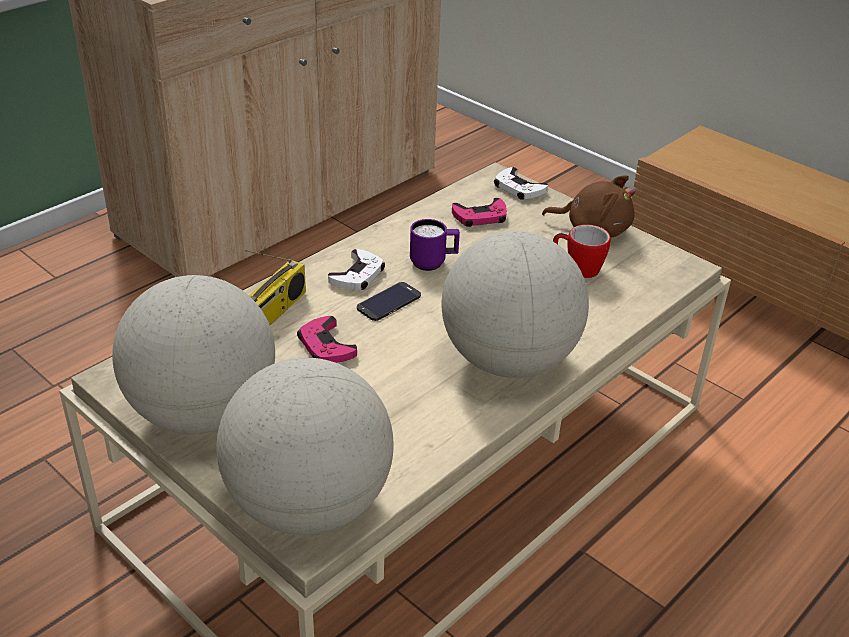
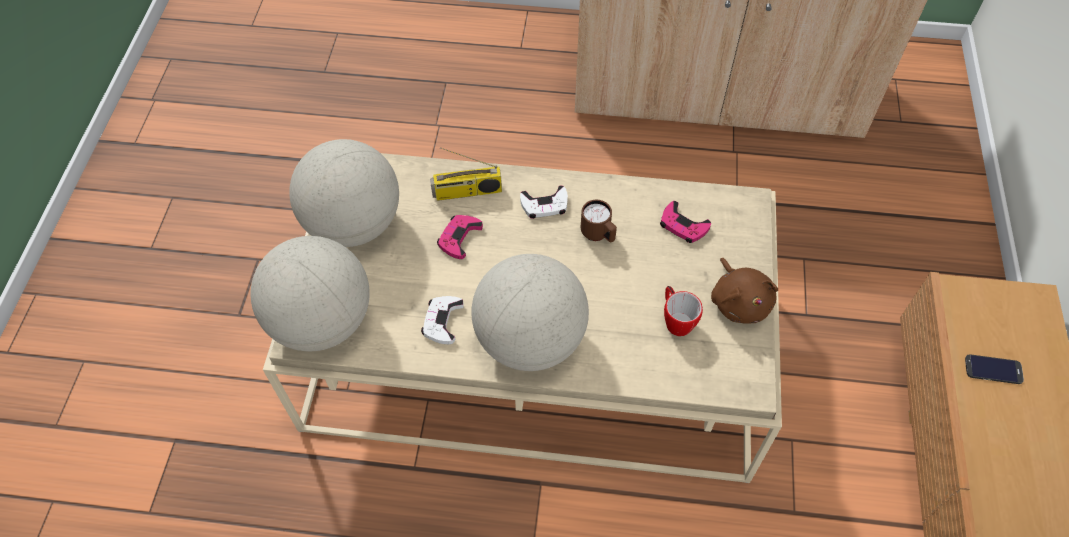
camera: 55 degrees right, 20 degrees up
phone [357,282,421,321] -> phone moved to [965,354,1024,384]
purple mug [410,219,460,271] -> brown mug [581,200,617,243]
white game controller [494,167,548,200] -> white game controller moved to [421,296,464,344]

